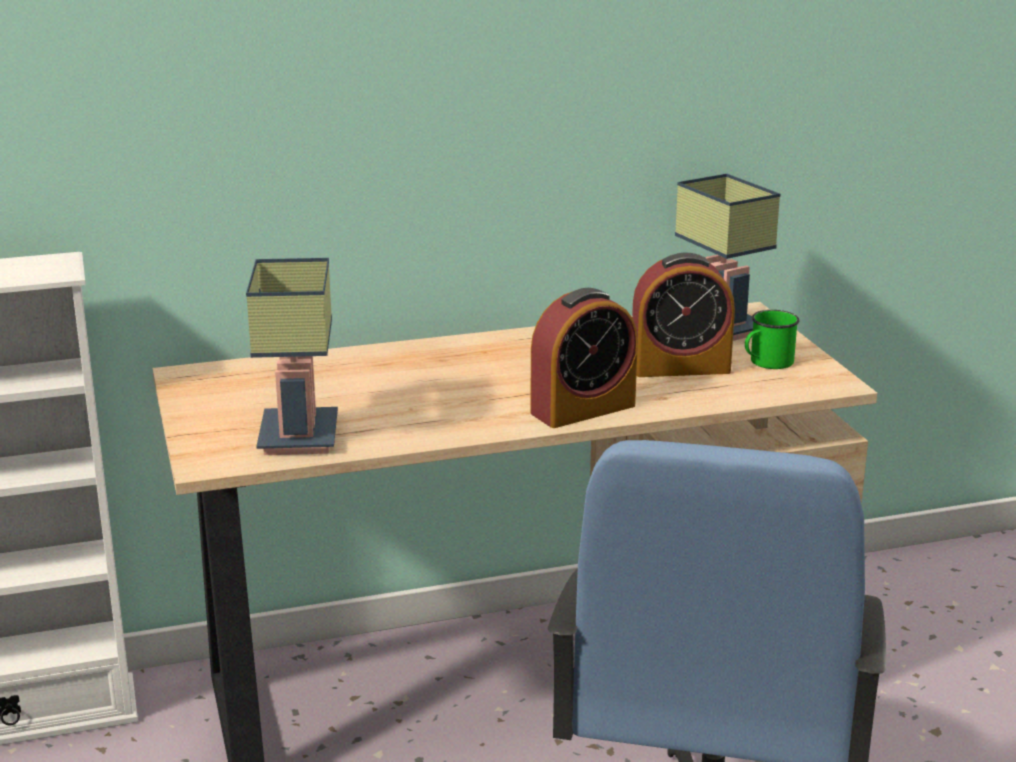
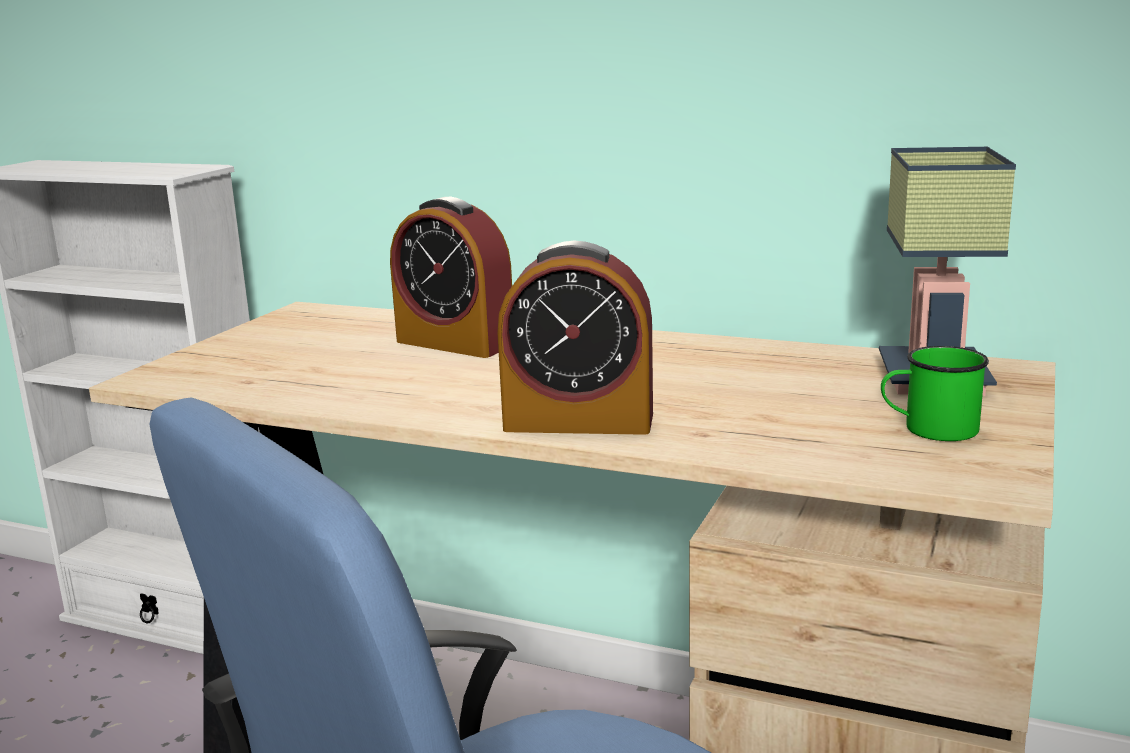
camera: 40 degrees right, 5 degrees down
table lamp [246,258,338,455] -> none
alarm clock [632,252,735,377] -> alarm clock moved to [390,197,512,358]

